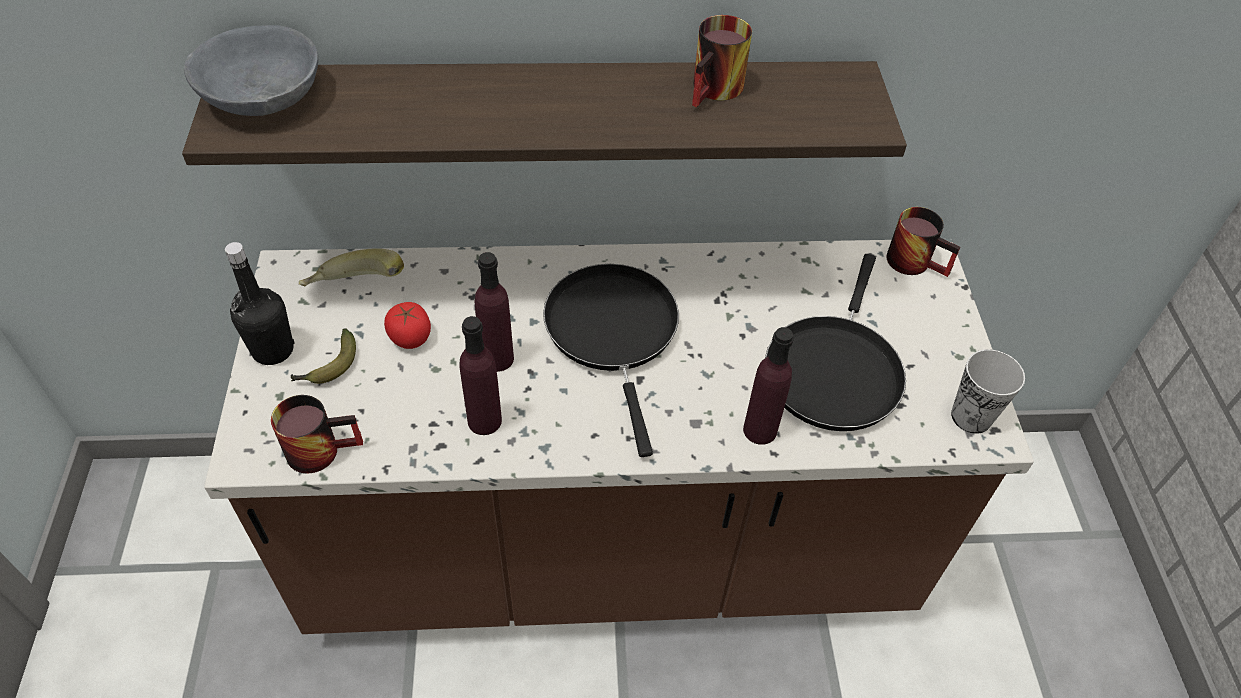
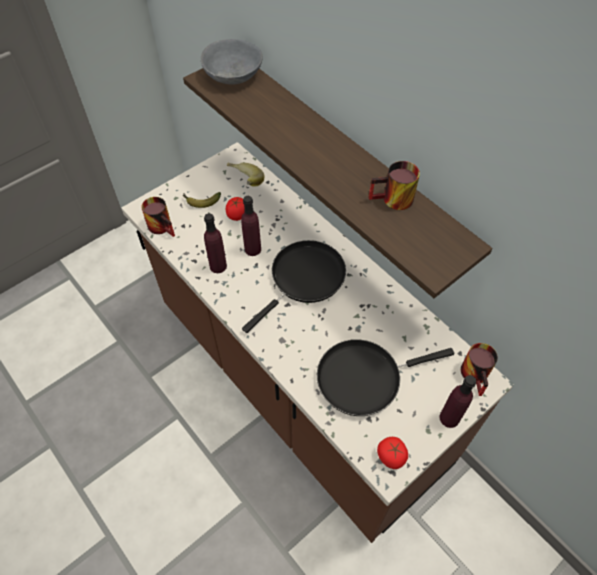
camera: 55 degrees right, 5 degrees up
black bottle [225,242,295,365] -> none
purple bottle [743,327,794,445] -> purple bottle moved to [440,375,476,428]
cup [951,349,1025,434] -> tomato [377,437,408,469]

